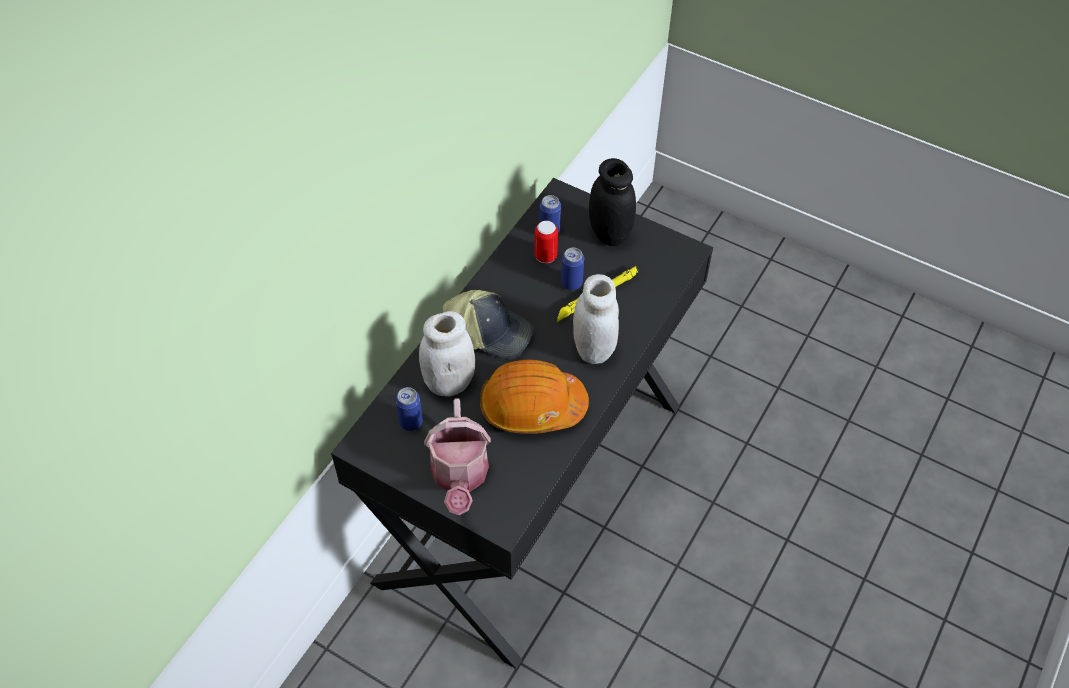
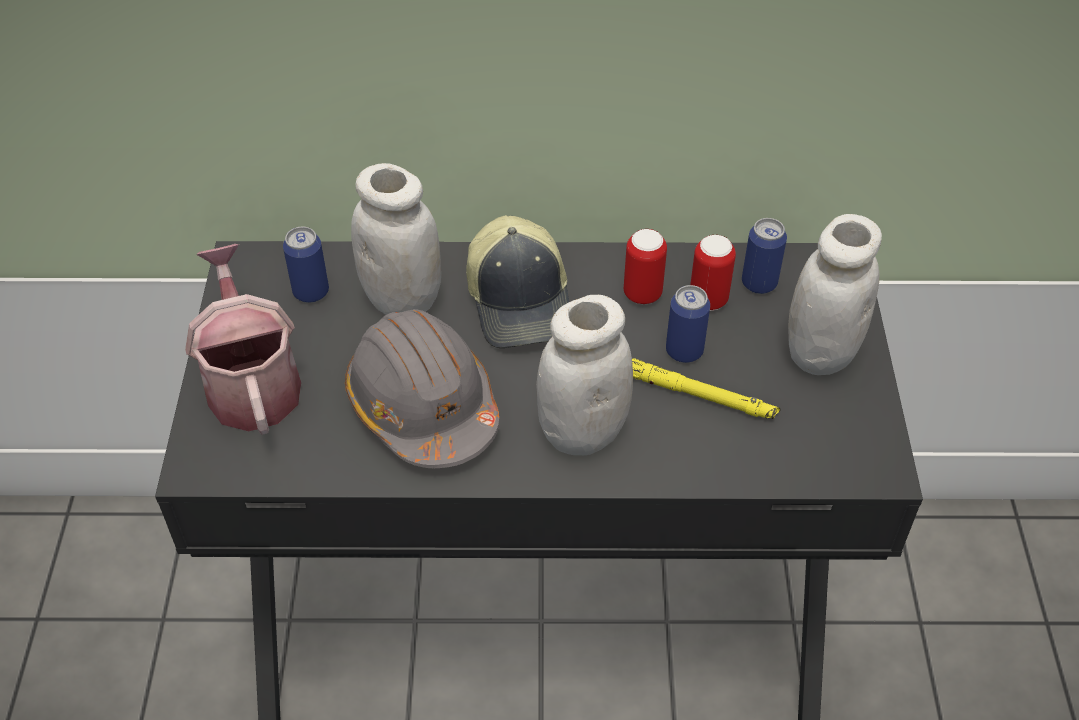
camera: 60 degrees right, 5 degrees down
watering can [424,398,491,515] -> watering can turned 105 degrees clockwise [185,244,301,435]
orange hard hat [480,360,589,434] -> grey hard hat [345,309,500,468]
black jar [589,158,636,246] -> white jar [788,214,882,375]
none -> can [624,229,667,304]

